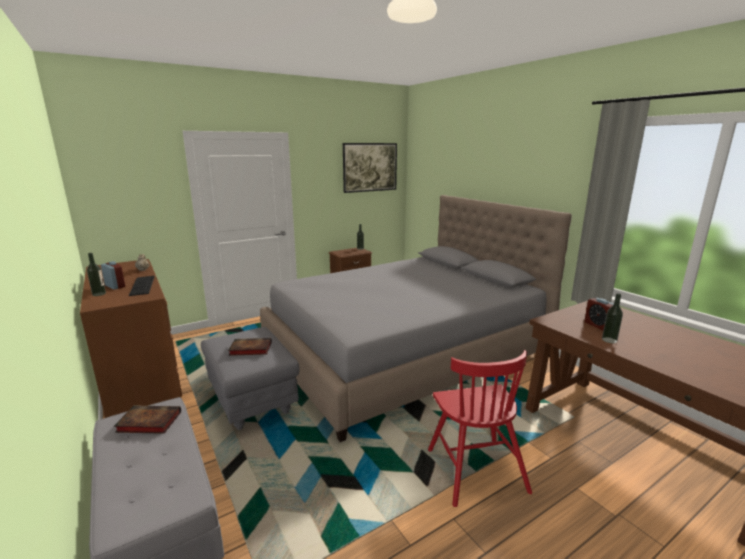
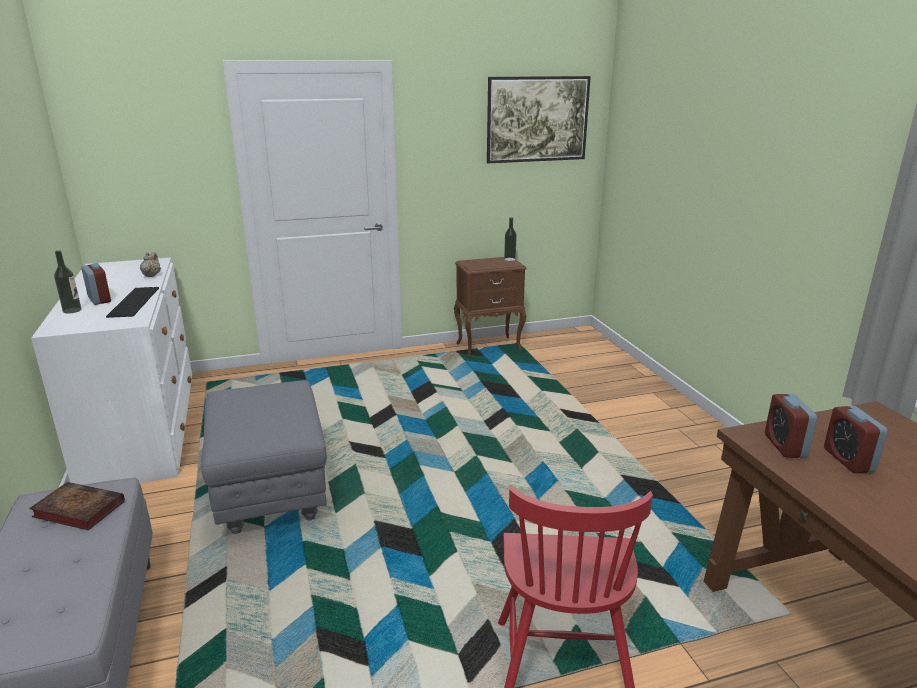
camera: 15 degrees right, 5 degrees up
brown dresser [80,259,182,418] -> white dresser [31,257,192,485]
book [228,338,272,356] -> none
grey bed [260,195,572,442] -> none
bottle [602,293,623,343] -> none
none -> alarm clock [765,394,817,458]

